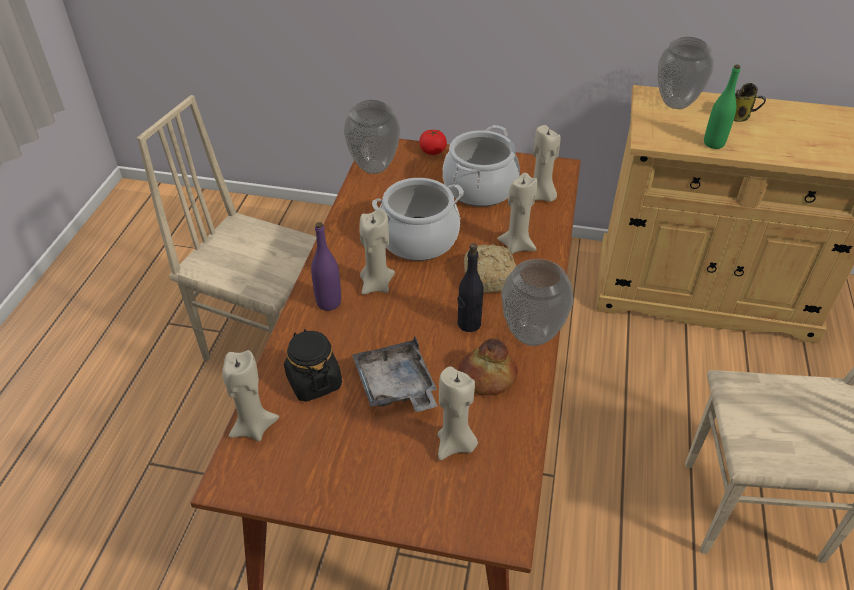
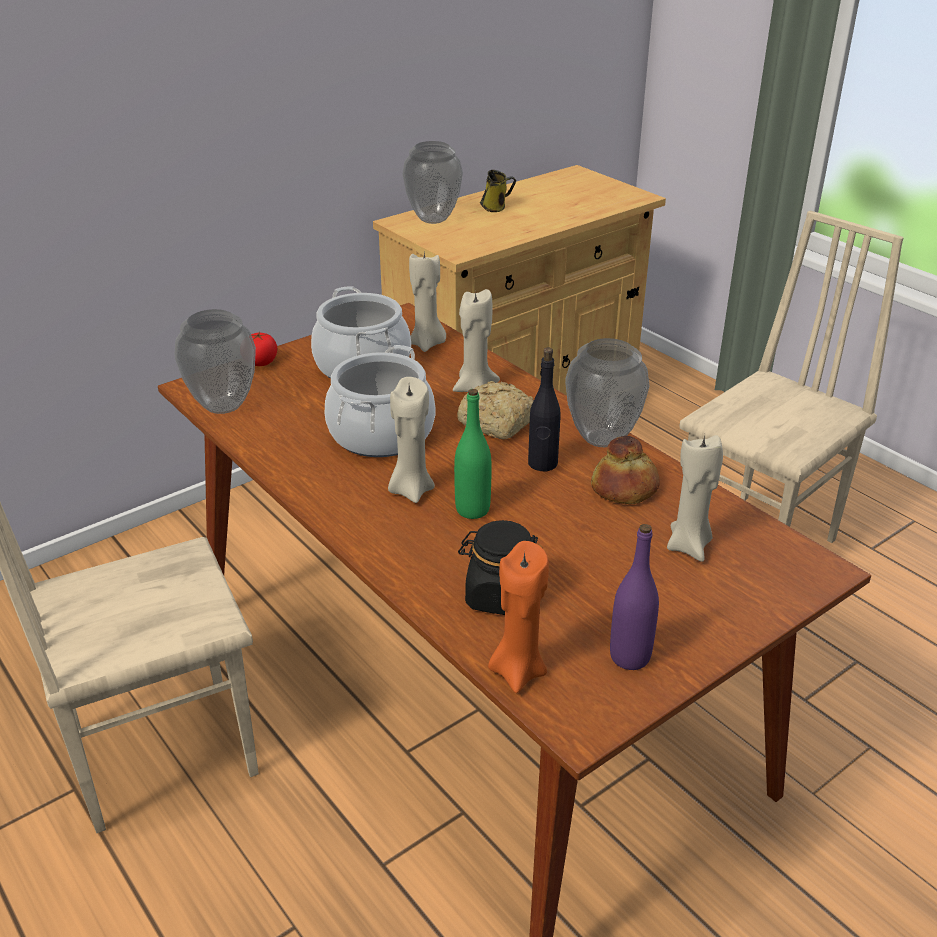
camera: 50 degrees left, 10 degrees down
beige candle [222,350,279,441] -> orange candle [488,541,549,693]
purple bottle [311,222,341,311] -> purple bottle moved to [610,524,659,670]
grey tray [352,337,437,412] -> none
green bottle [704,65,741,149] -> green bottle moved to [454,389,492,519]

